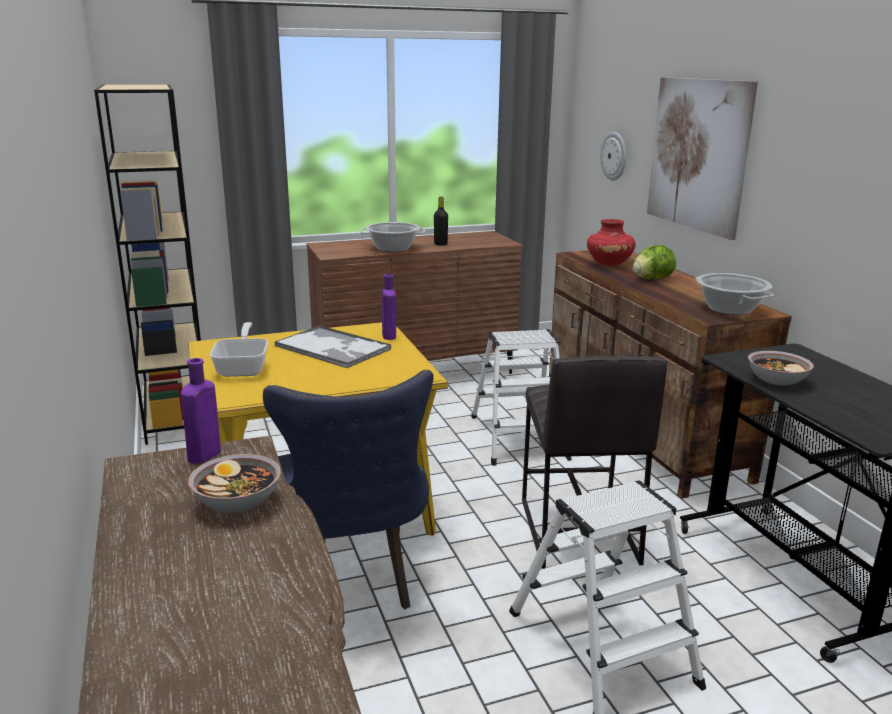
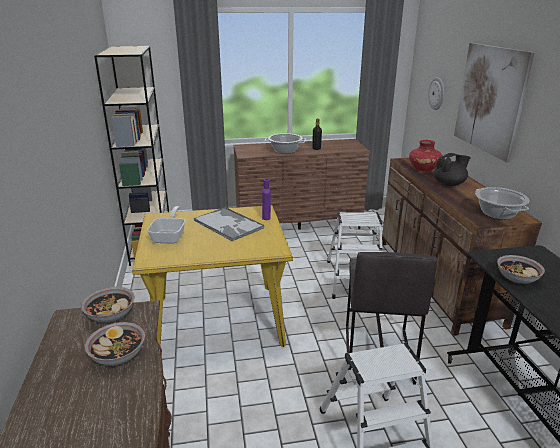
camera: 10 degrees right, 5 degrees up
purple bottle [181,358,221,464] -> bowl [81,287,135,323]
blue chair [263,370,434,609] -> none
lettuce [633,245,676,279] -> black teapot [434,153,471,186]

